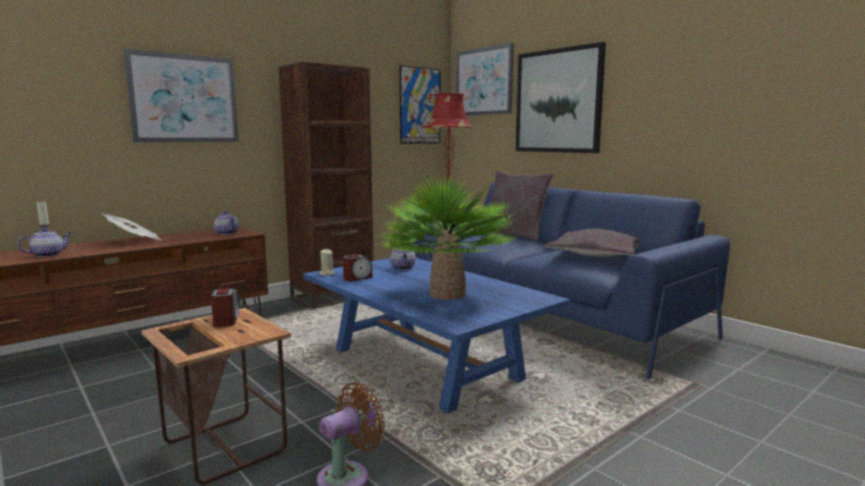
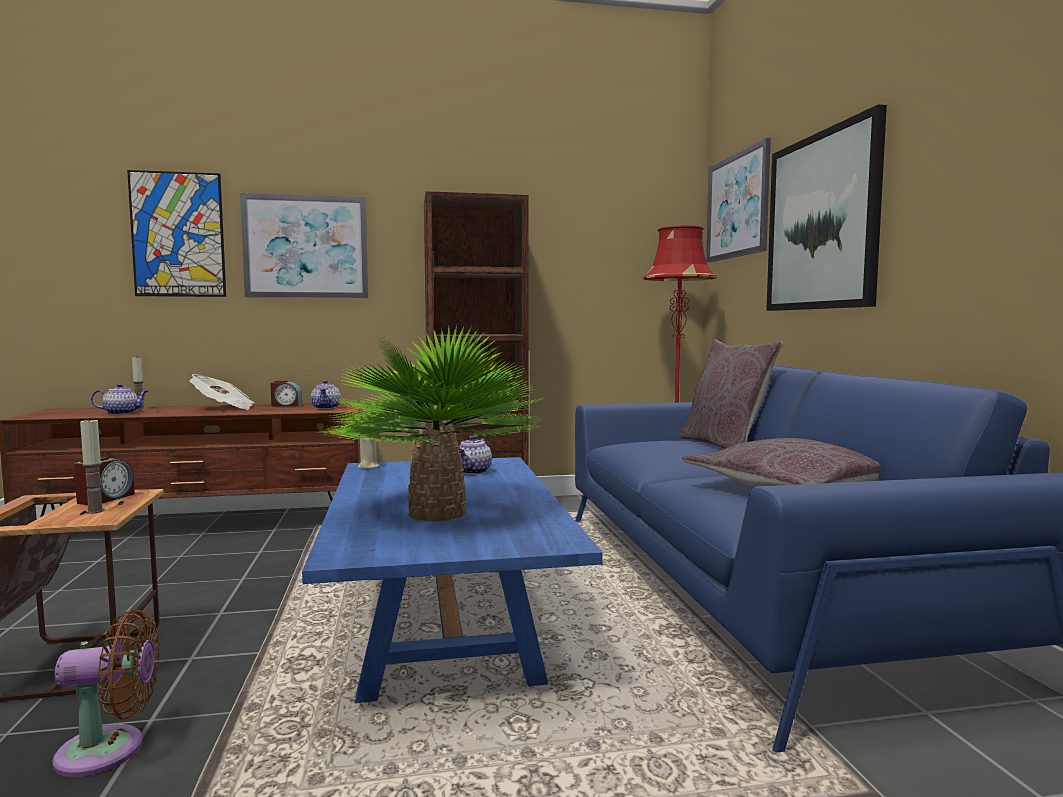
camera: 30 degrees right, 5 degrees down
alarm clock [343,254,372,281] -> alarm clock moved to [270,381,302,406]
picture [399,65,441,144] -> picture moved to [127,170,226,297]
none -> candle [80,418,105,514]

